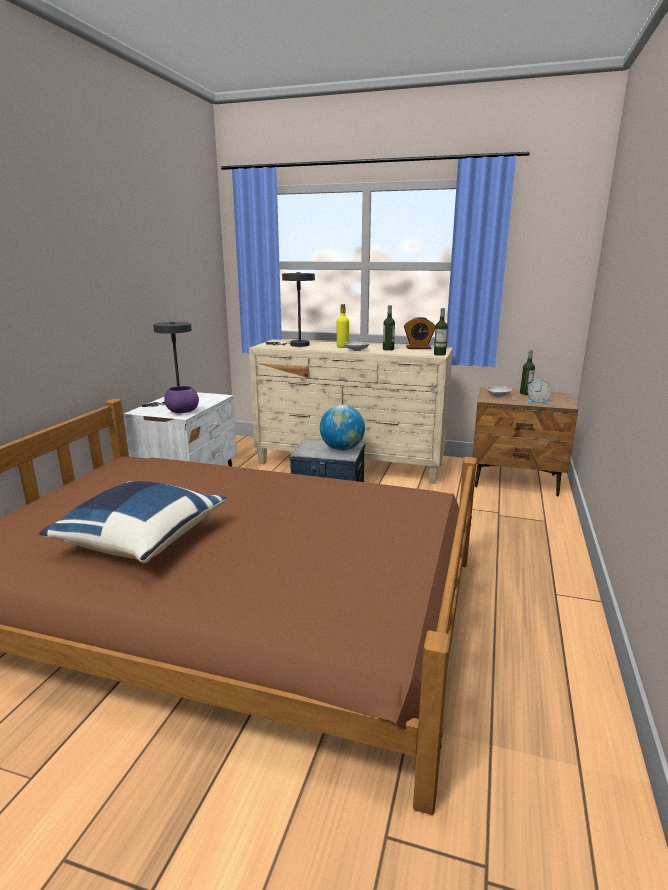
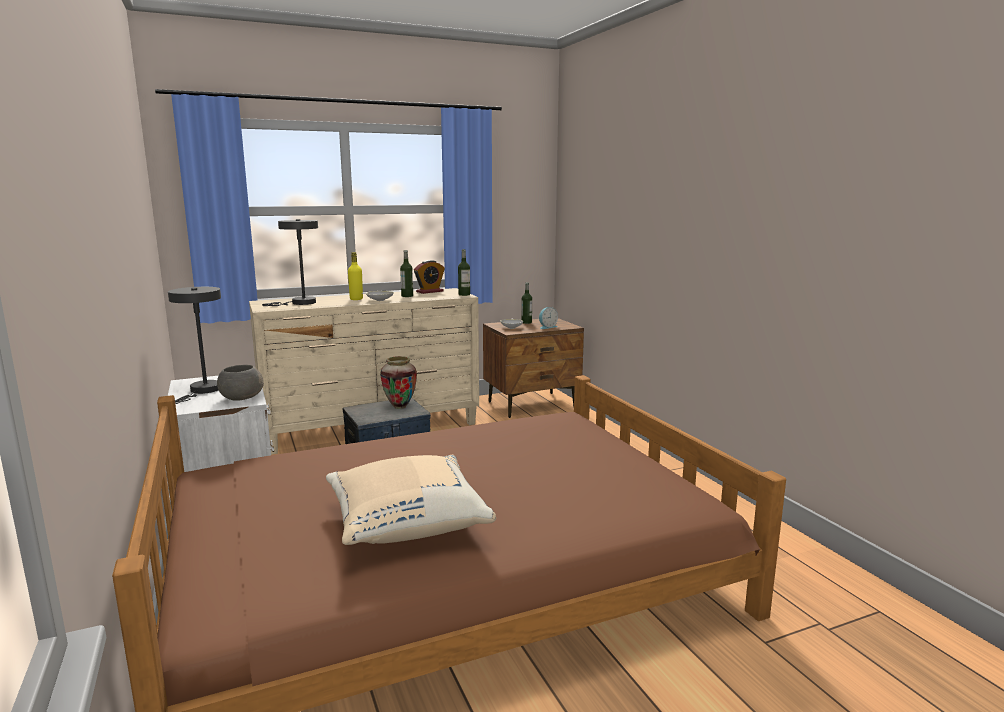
camera: 40 degrees left, 5 degrees down
blue pillow [39,481,226,563] -> beige pillow [326,455,496,545]
purple bowl [164,386,199,413] -> grey bowl [217,365,264,401]
globe [320,405,365,451] -> vase [380,356,417,409]

